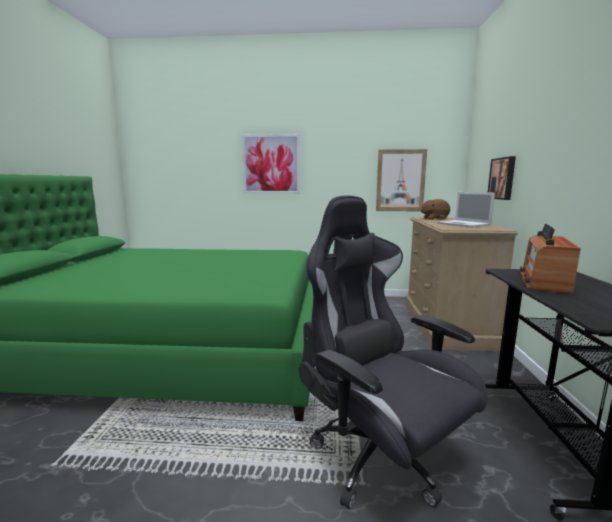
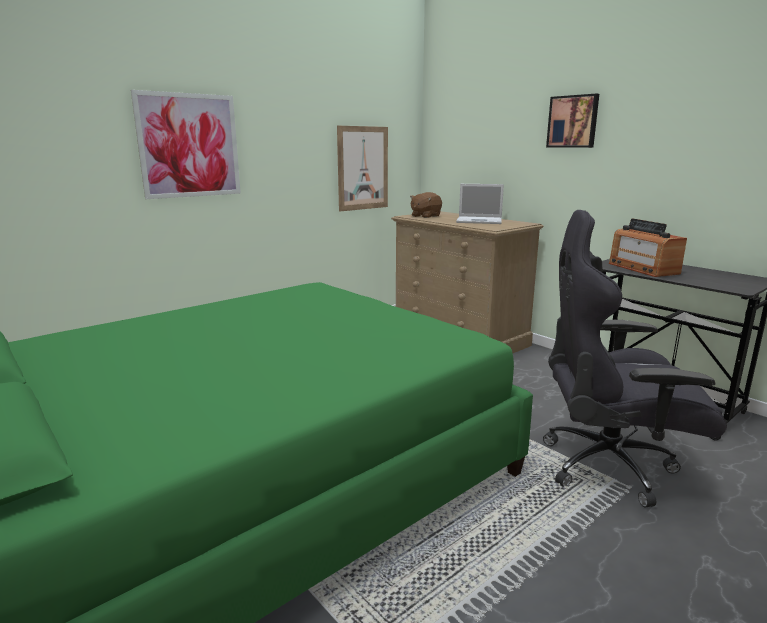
camera: 45 degrees left, 5 degrees up
picture [488,156,516,200] -> picture moved to [546,94,599,148]

